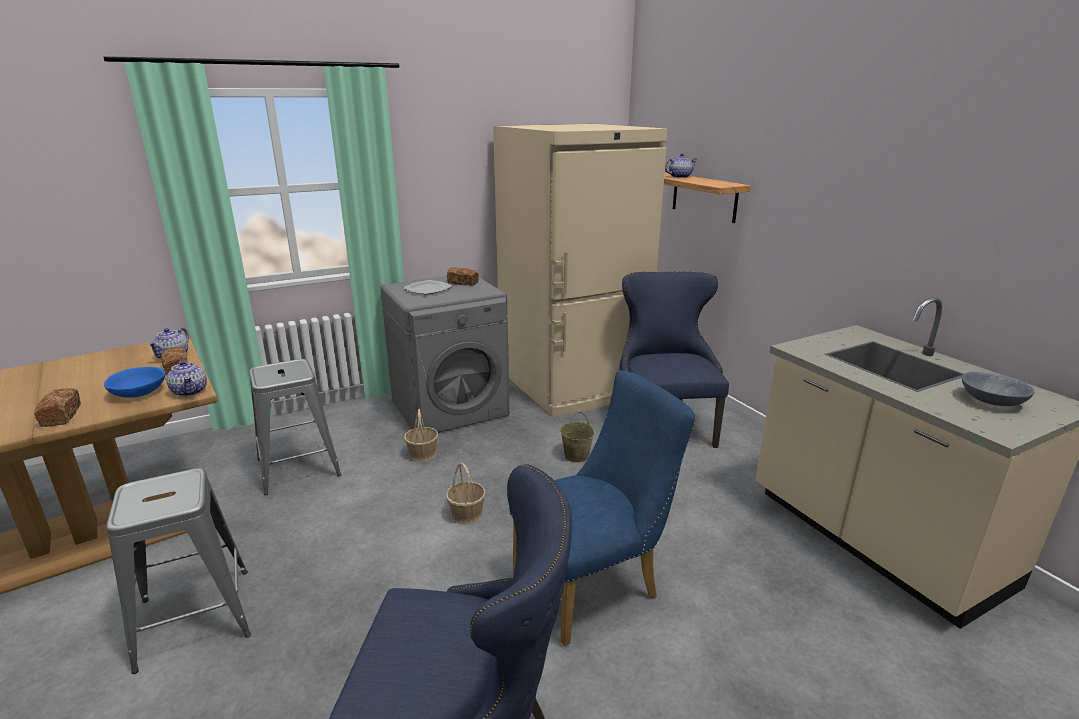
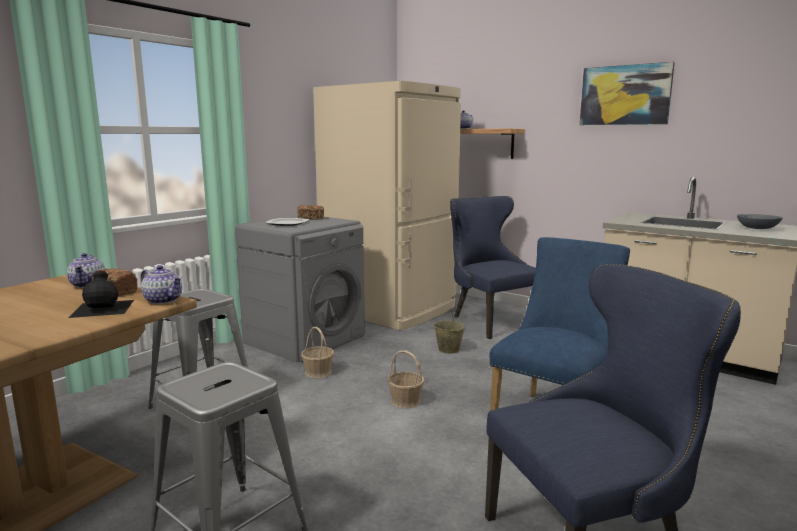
camera: 25 degrees left, 10 degrees down
bread [34,388,81,427] -> none
blue bowl [104,367,166,398] -> black bottle [69,270,134,318]
none -> picture [580,62,675,125]

